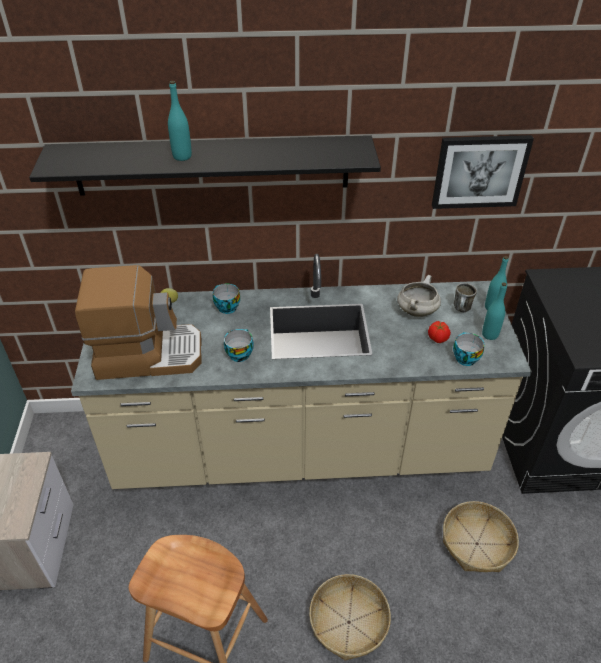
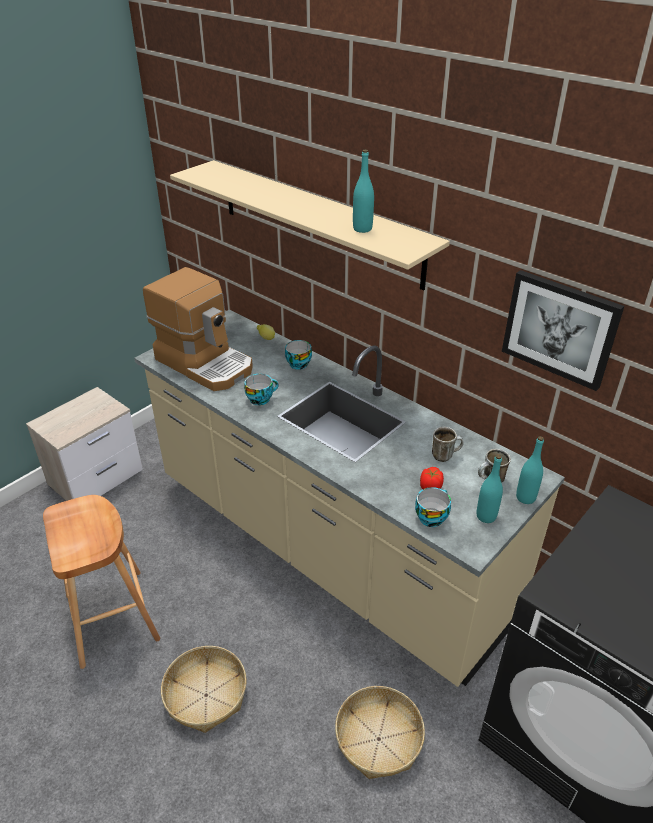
camera: 45 degrees right, 5 degrees down
black shelf [29,135,381,196] -> beige shelf [170,160,450,290]
turquoise bottle [168,81,192,161] -> turquoise bottle moved to [353,150,374,233]
white cooking pot [397,275,441,317] -> mug [432,427,464,462]

